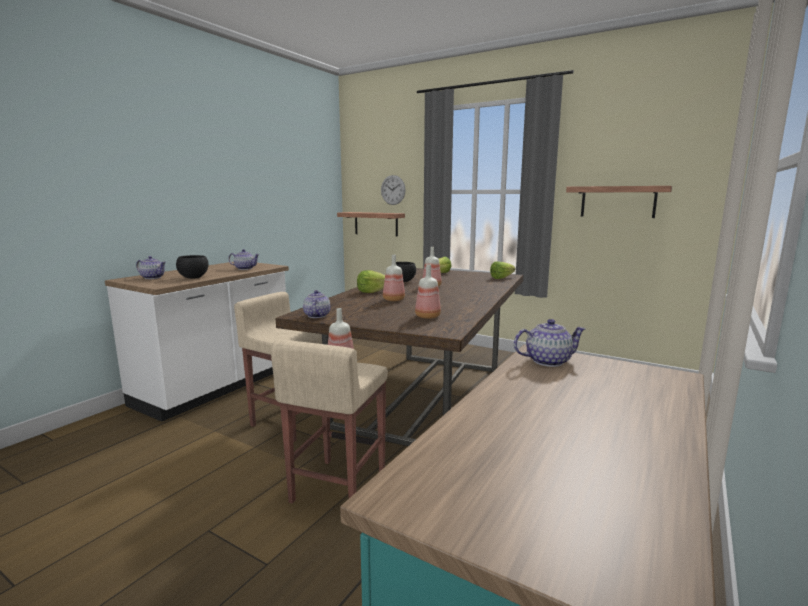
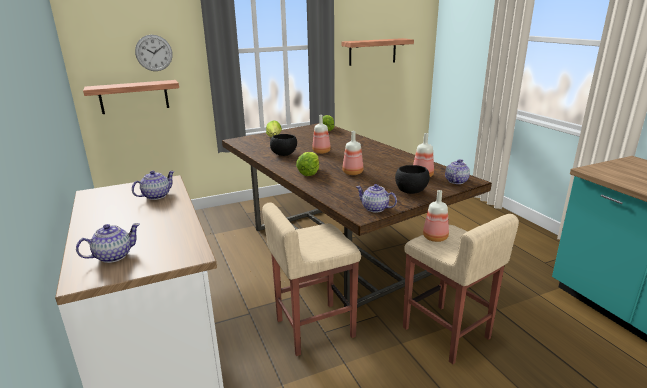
camera: 55 degrees left, 10 degrees up
black bowl [176,255,209,279] -> black bowl moved to [395,165,430,194]
teapot [514,319,586,367] -> teapot moved to [445,159,470,184]

